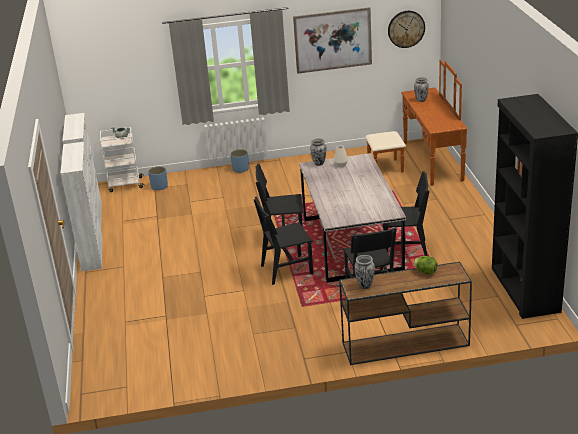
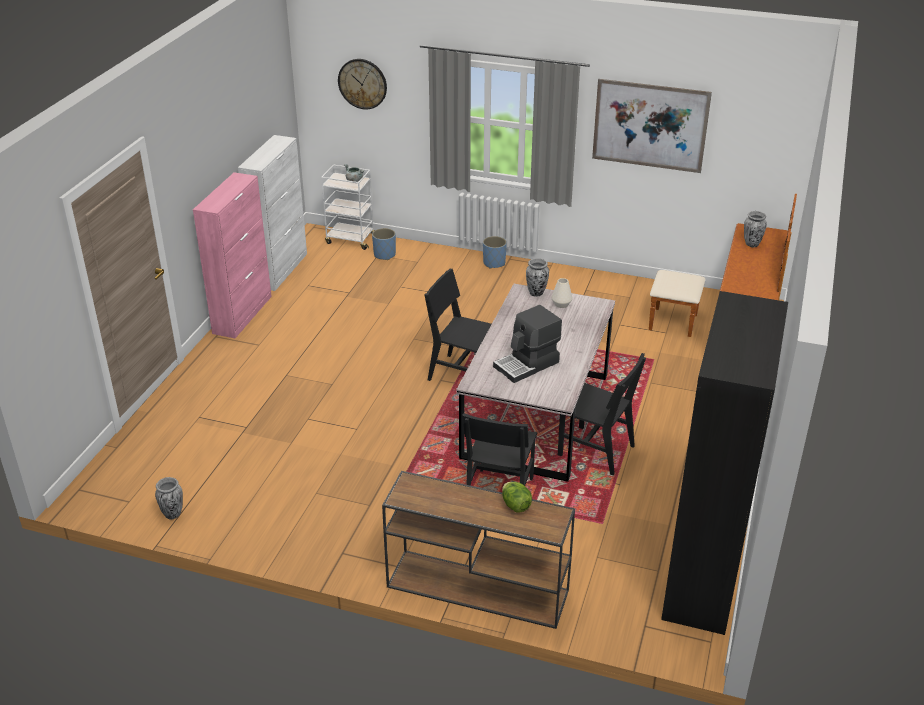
camera: 25 degrees right, 5 degrees up
white cabinet [60,142,102,272] -> pink cabinet [193,172,272,338]
black chair [254,196,313,285] -> none
vase [354,255,375,289] -> vase moved to [155,477,183,519]
wall clock [388,11,425,48] -> wall clock moved to [338,59,387,109]
none -> coffee machine [493,305,562,383]

